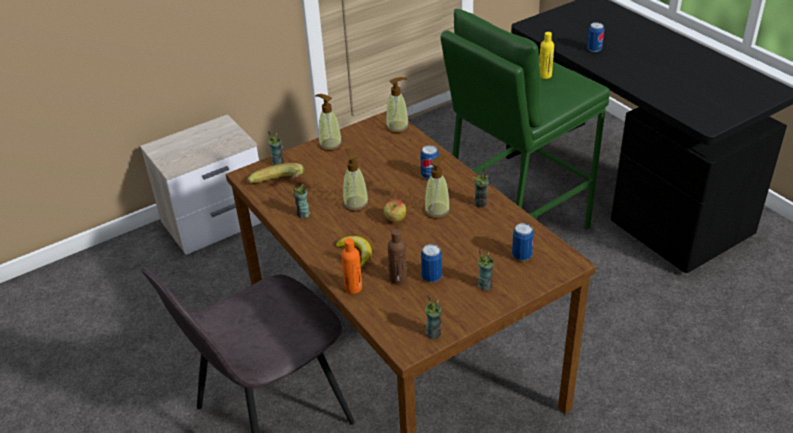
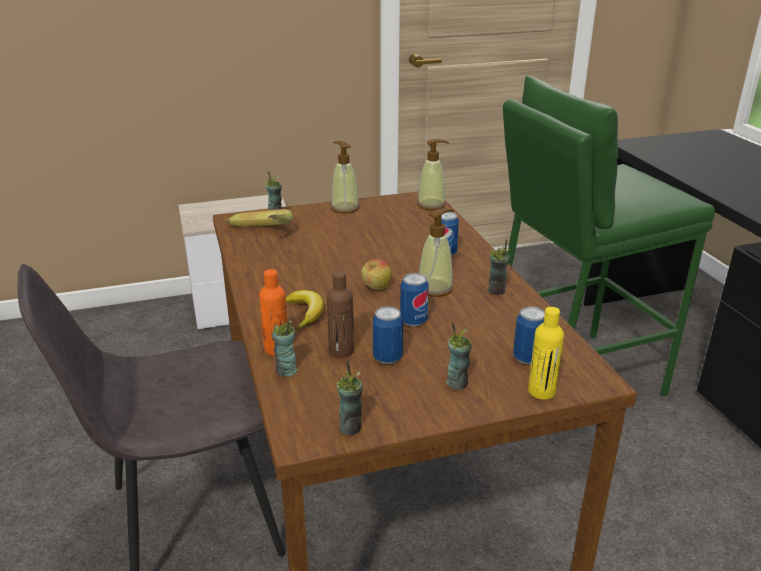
camera: 15 degrees right, 10 degrees down
cup [293,184,310,218] -> cup moved to [272,321,298,377]
soap dispenser [343,148,369,212] -> none
yellow bottle [539,32,554,79] -> yellow bottle moved to [528,307,564,400]
can [587,22,604,52] -> can moved to [400,273,429,327]

